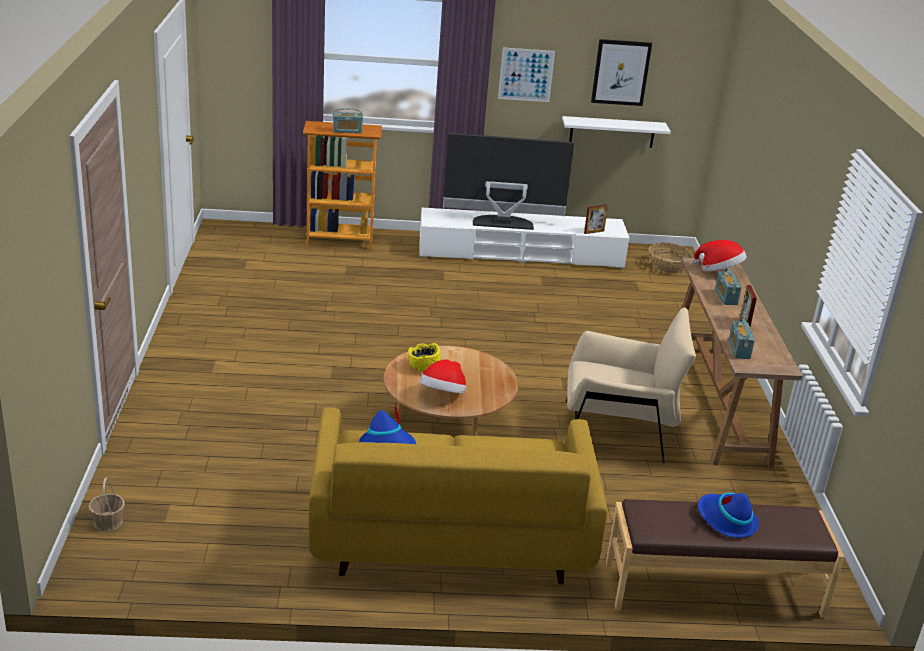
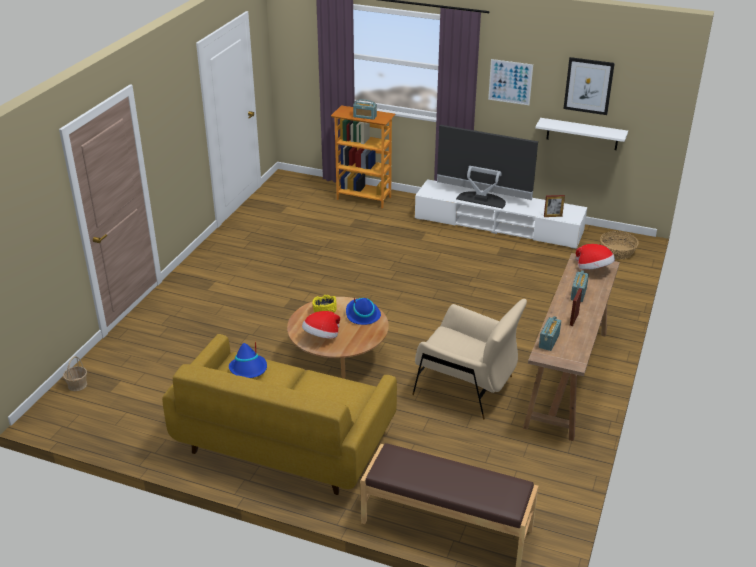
camera: 25 degrees right, 5 degrees up
blue hat [698,493,759,538] -> blue hat moved to [346,297,381,325]

